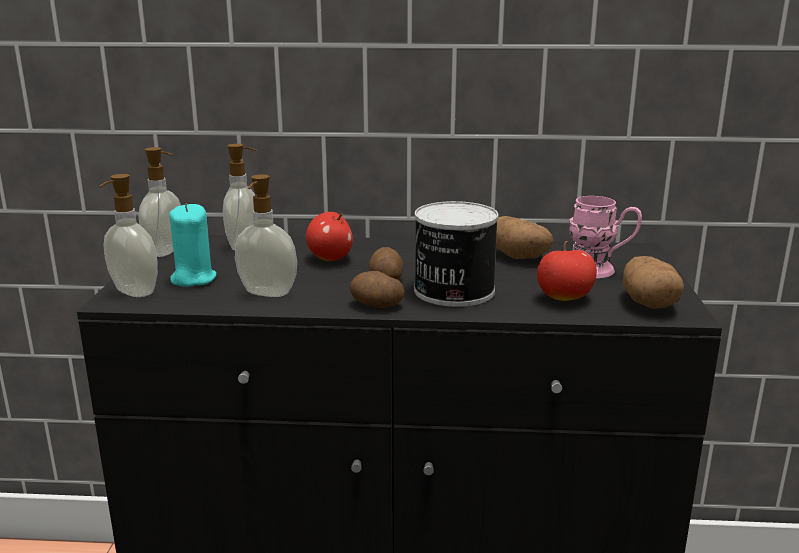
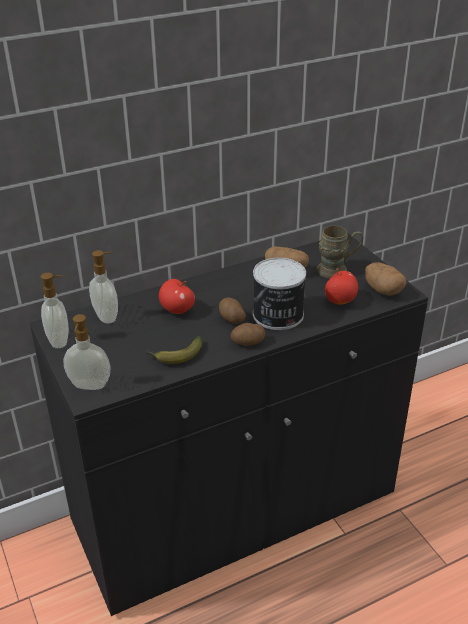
camera: 30 degrees left, 15 degrees up
turquoise candle [169,204,216,287] -> none
soap dispenser [235,174,297,297] -> banana [145,336,203,364]
pink mug [569,196,642,278] -> brown mug [316,226,363,278]

